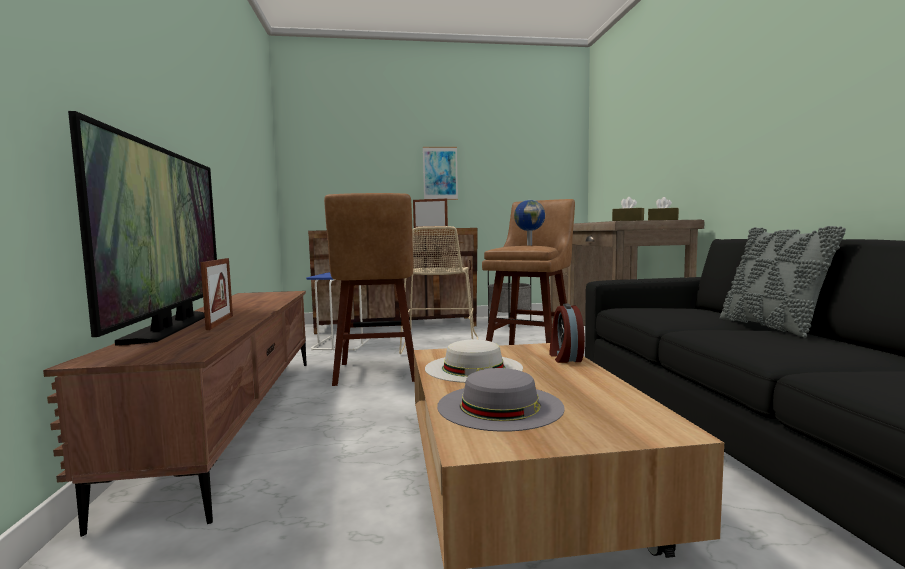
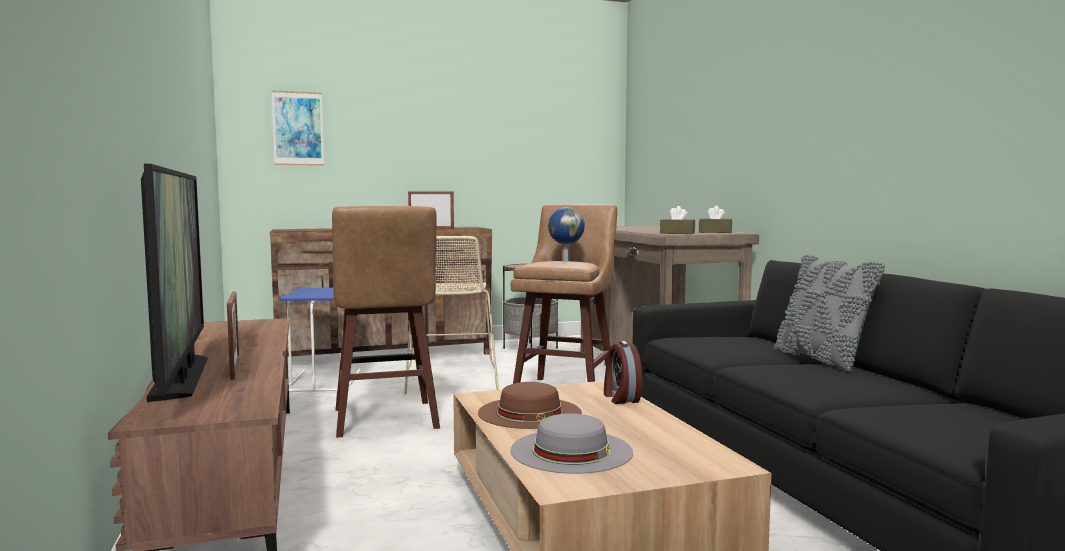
camera: 10 degrees left, 0 degrees up
picture [423,147,458,200] -> picture moved to [272,90,324,166]
white hat [425,339,523,383] -> brown hat [478,382,582,429]

